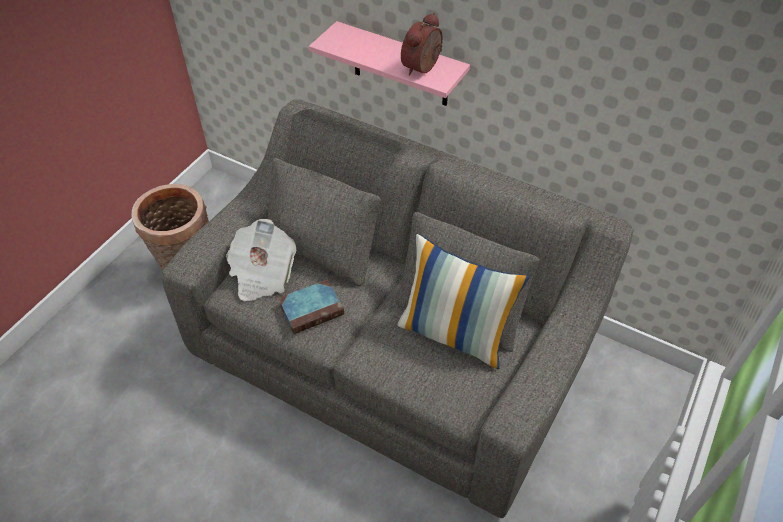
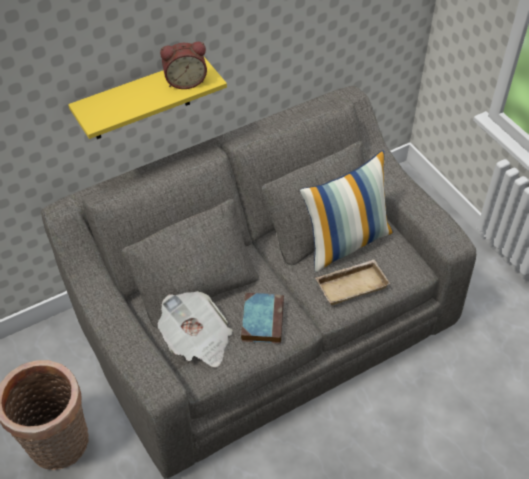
camera: 60 degrees left, 0 degrees up
pink shelf [309,21,470,106] -> yellow shelf [68,57,227,139]
alarm clock [401,13,443,76] -> alarm clock turned 75 degrees counterclockwise [160,42,207,89]
none -> beige tray [316,259,390,305]

